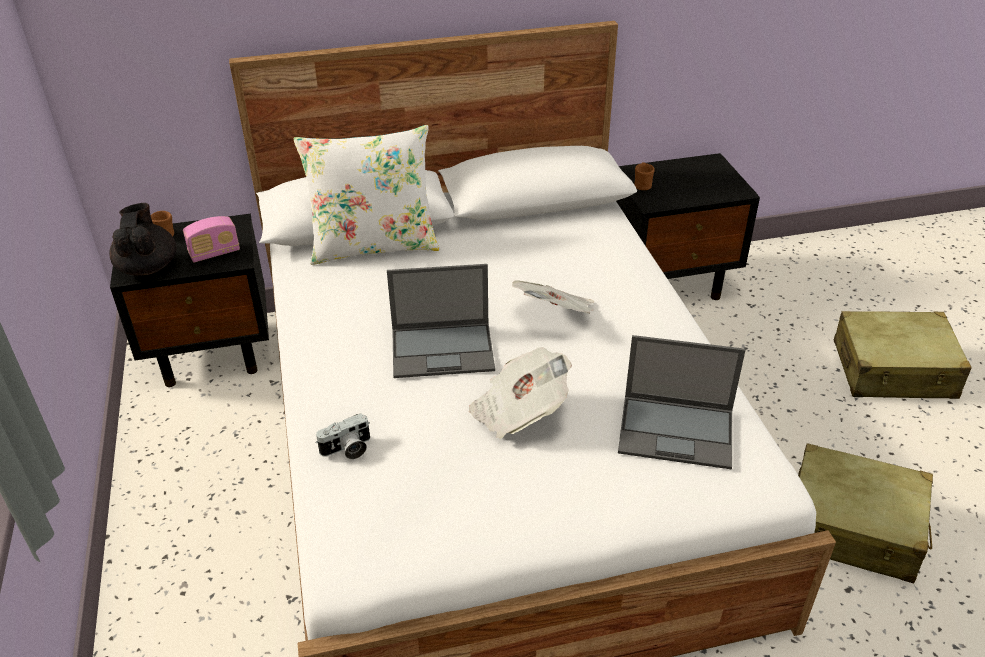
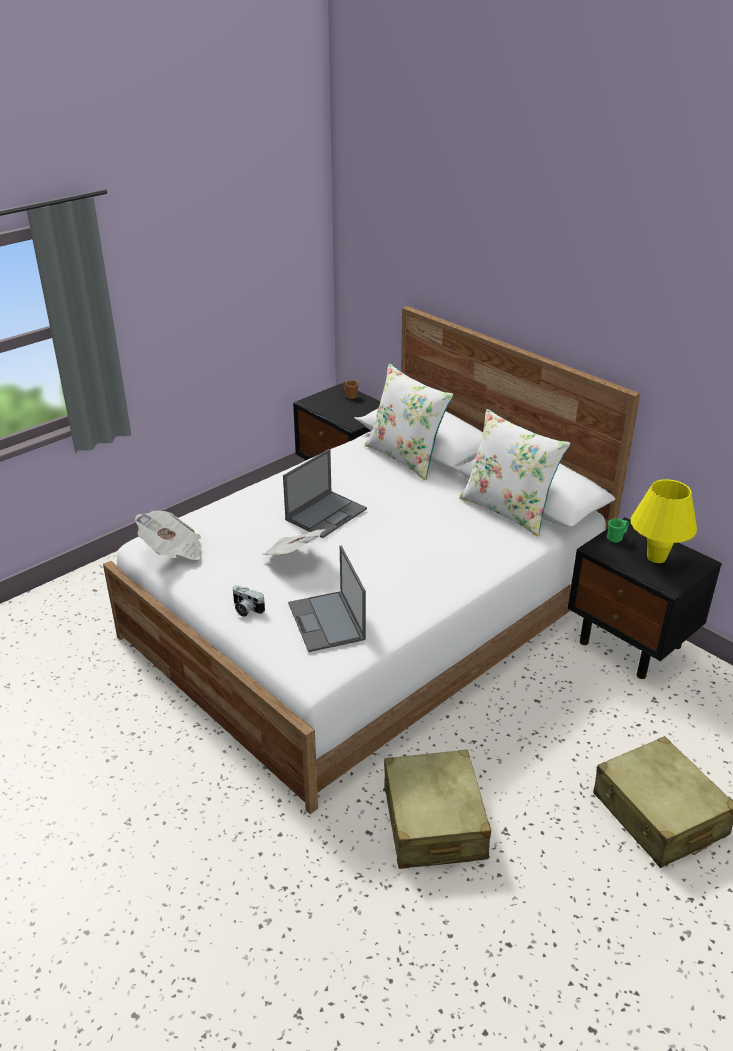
camera: 60 degrees right, 5 degrees down
black teapot [109,203,177,276] -> none
radio [183,216,240,262] -> none
camera [315,413,370,459] -> camera moved to [233,585,265,617]
laptop [387,264,495,378] -> laptop turned 105 degrees counterclockwise [283,449,367,538]
newspaper [512,280,594,314] -> newspaper moved to [135,511,201,560]
brown mug [634,162,655,190] -> green mug [607,518,629,543]
none -> white pillow [459,409,571,537]
none -> yellow table lamp [631,479,697,563]

